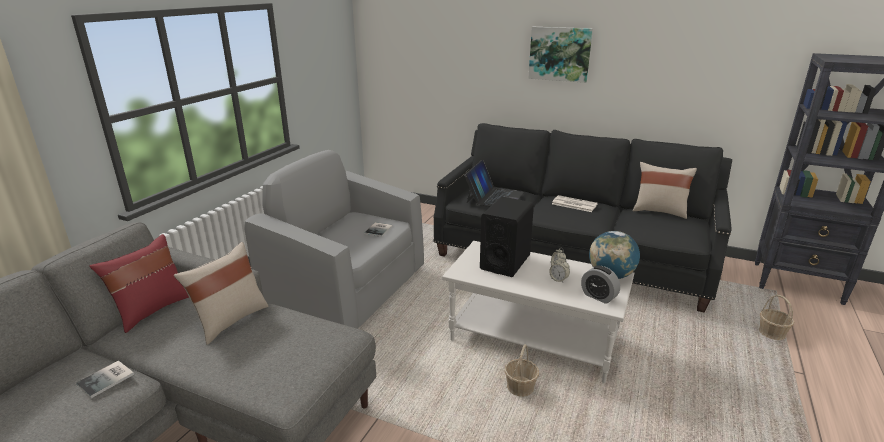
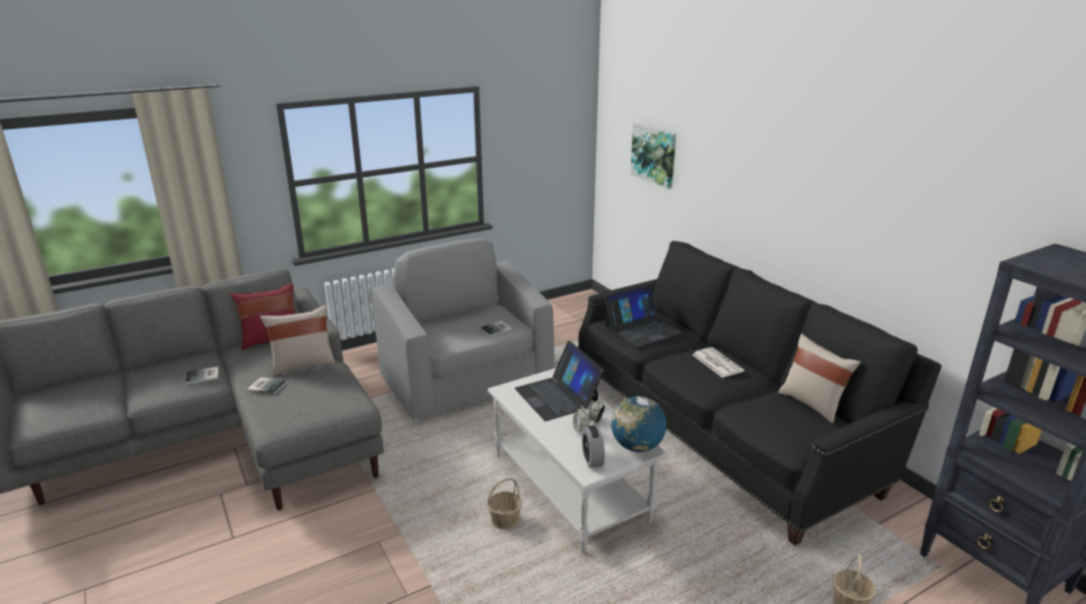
camera: 35 degrees right, 0 degrees up
black speaker [480,197,534,277] -> laptop [515,341,604,421]
picture [528,27,593,83] -> picture moved to [630,123,676,189]
none -> book [247,377,287,395]

